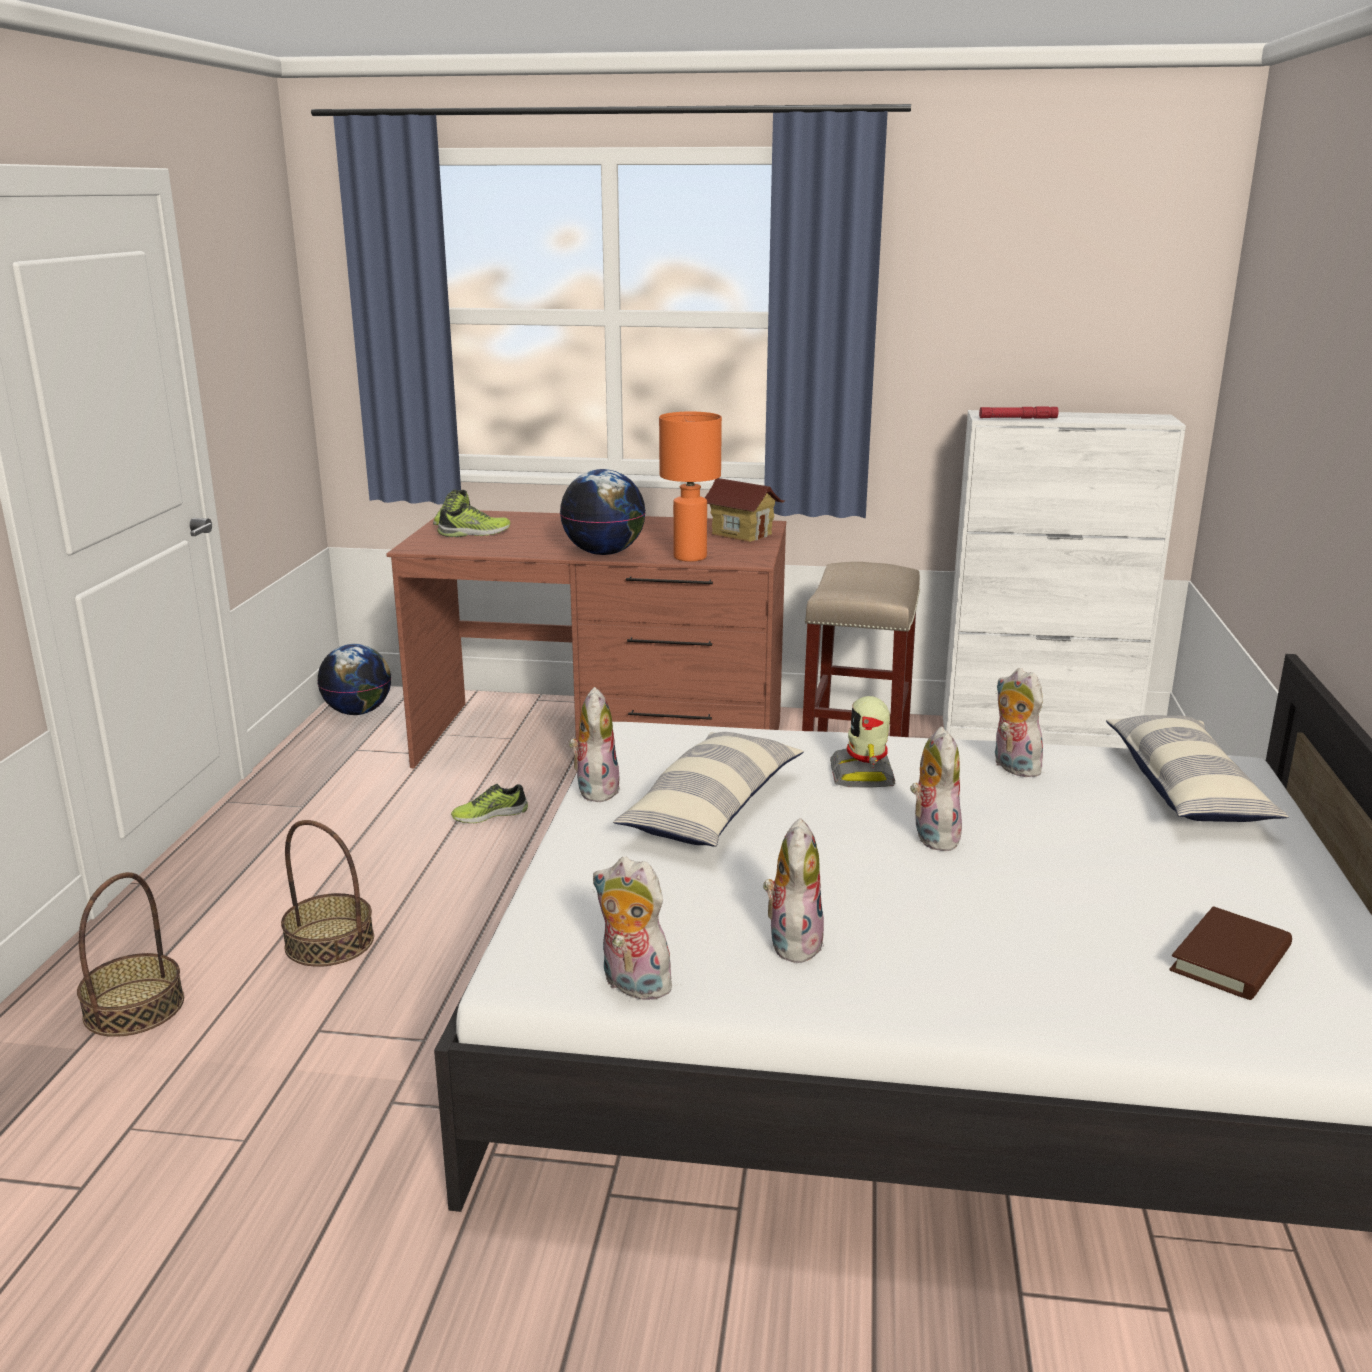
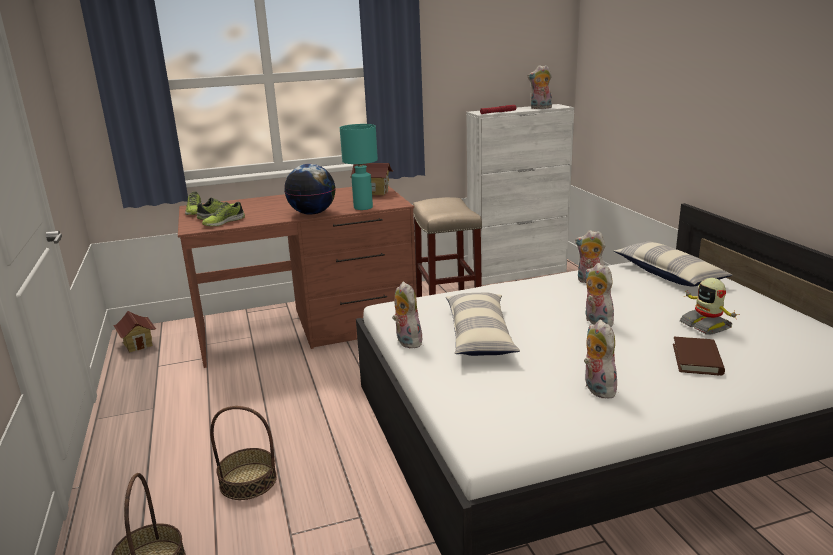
camera: 25 degrees left, 0 degrees up
globe [317,644,391,715] -> toy house [113,311,156,352]
shoe [451,784,528,823] -> shoe moved to [202,202,245,226]
plush toy [593,857,675,1000] -> plush toy moved to [528,65,552,109]
orange table lamp [659,412,722,562] -> turquoise table lamp [340,124,378,210]
toy robot [830,696,895,788] -> toy robot moved to [680,278,739,334]
brown book [1169,906,1292,1000] -> brown book moved to [673,337,725,376]

